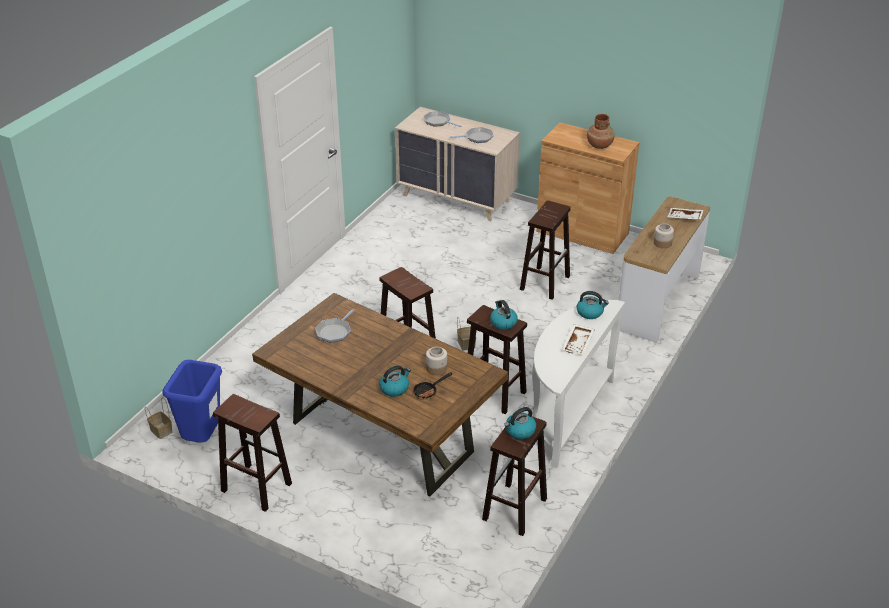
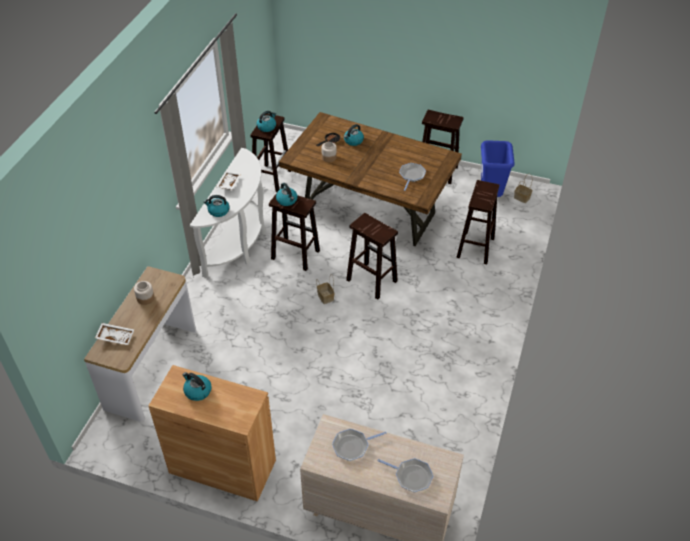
camera: 170 degrees right, 10 degrees up
brown stool [520,200,571,300] -> brown stool moved to [456,180,499,264]
brown vase [587,114,615,149] -> kettle [183,372,212,401]

